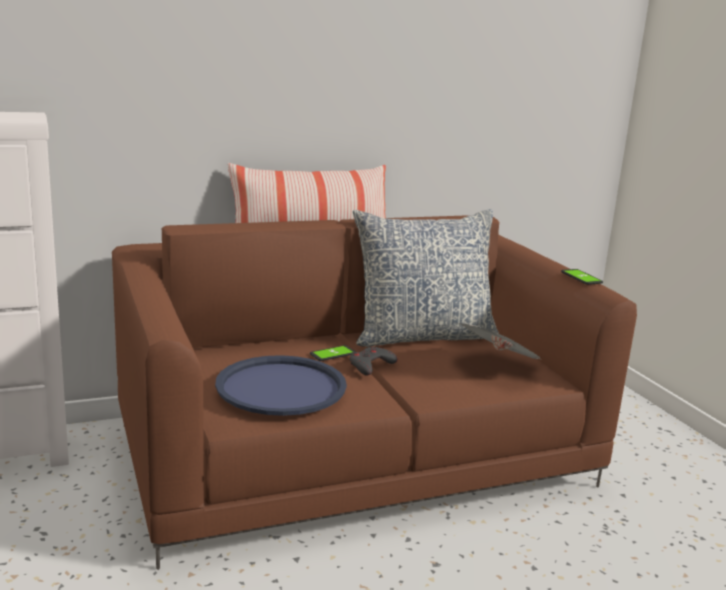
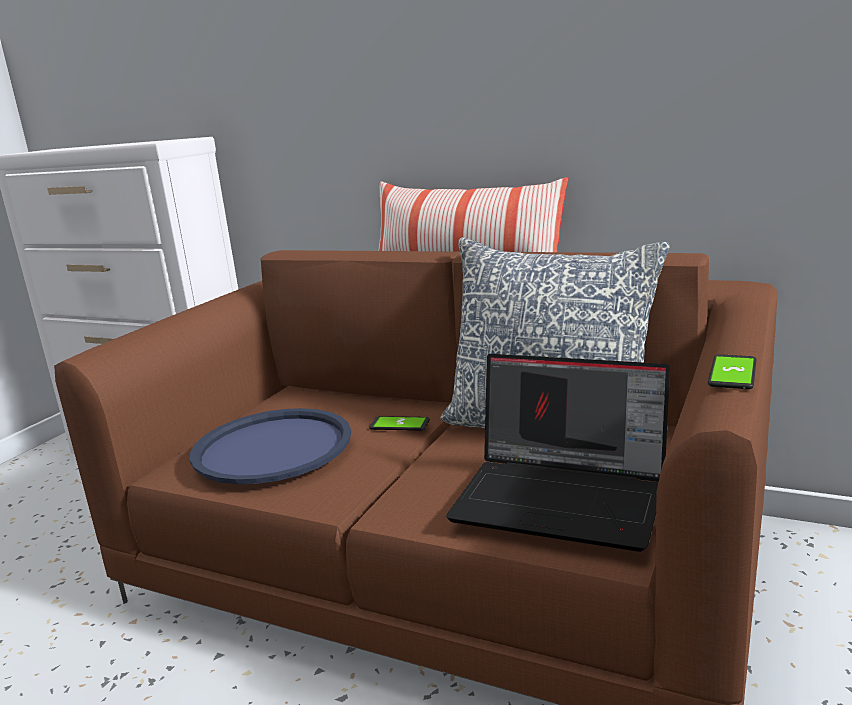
camera: 50 degrees right, 0 degrees up
grey game controller [350,347,398,376] -> none
newspaper [458,323,540,359] -> laptop [446,354,670,552]

